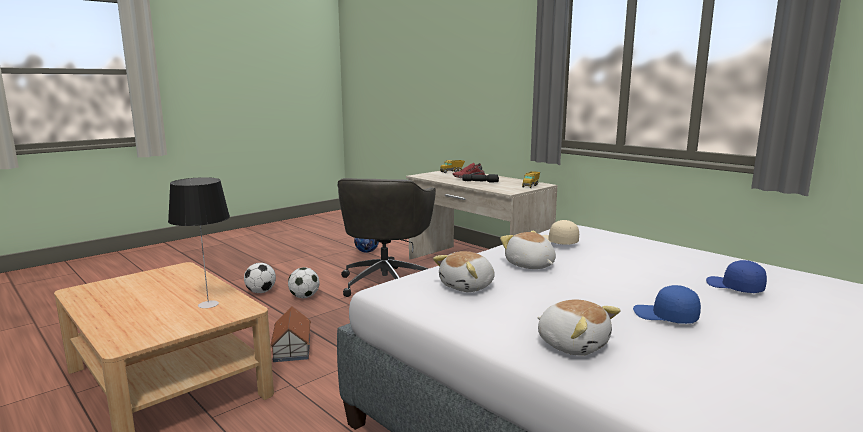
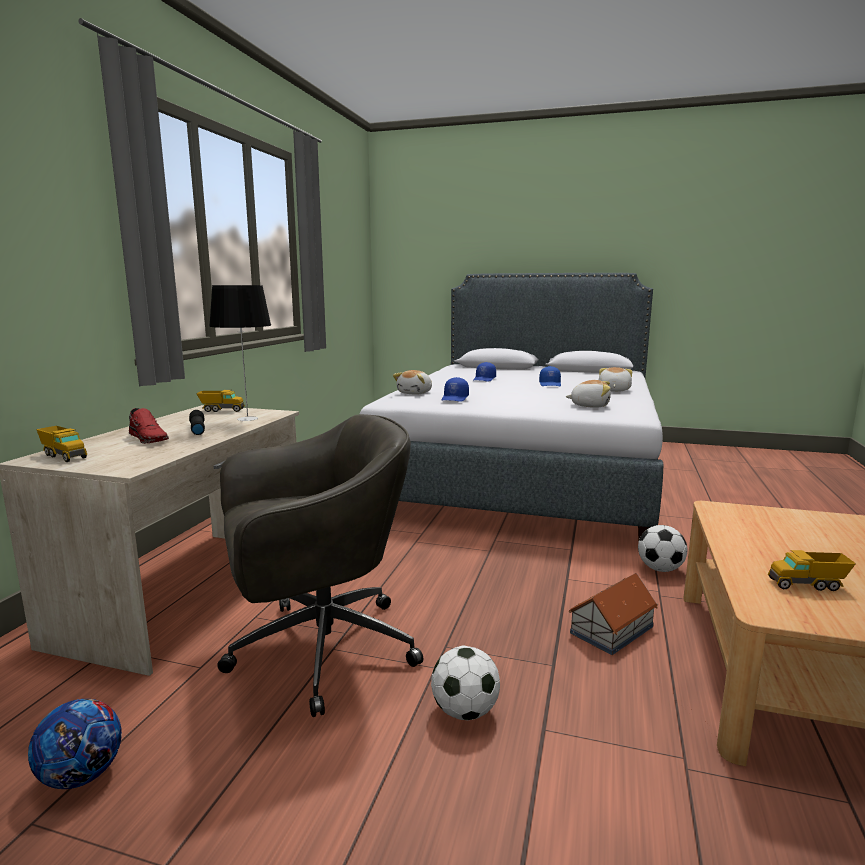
camera: 120 degrees left, 0 degrees up
table lamp [168,177,230,308] -> table lamp moved to [209,285,271,421]
football [244,263,276,293] -> football moved to [638,525,687,572]
plush toy [500,231,556,269] -> plush toy moved to [393,370,432,395]
beige cap [542,220,579,245] -> blue cap [442,377,469,402]
none -> toy truck [768,550,856,591]

